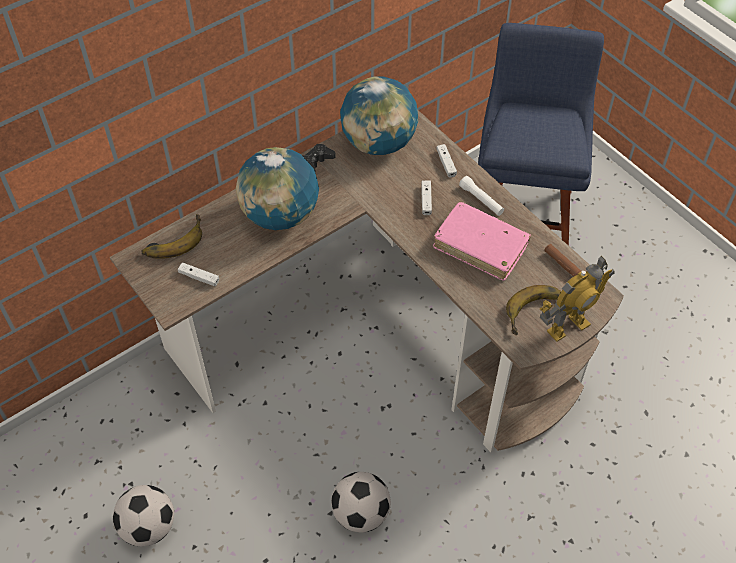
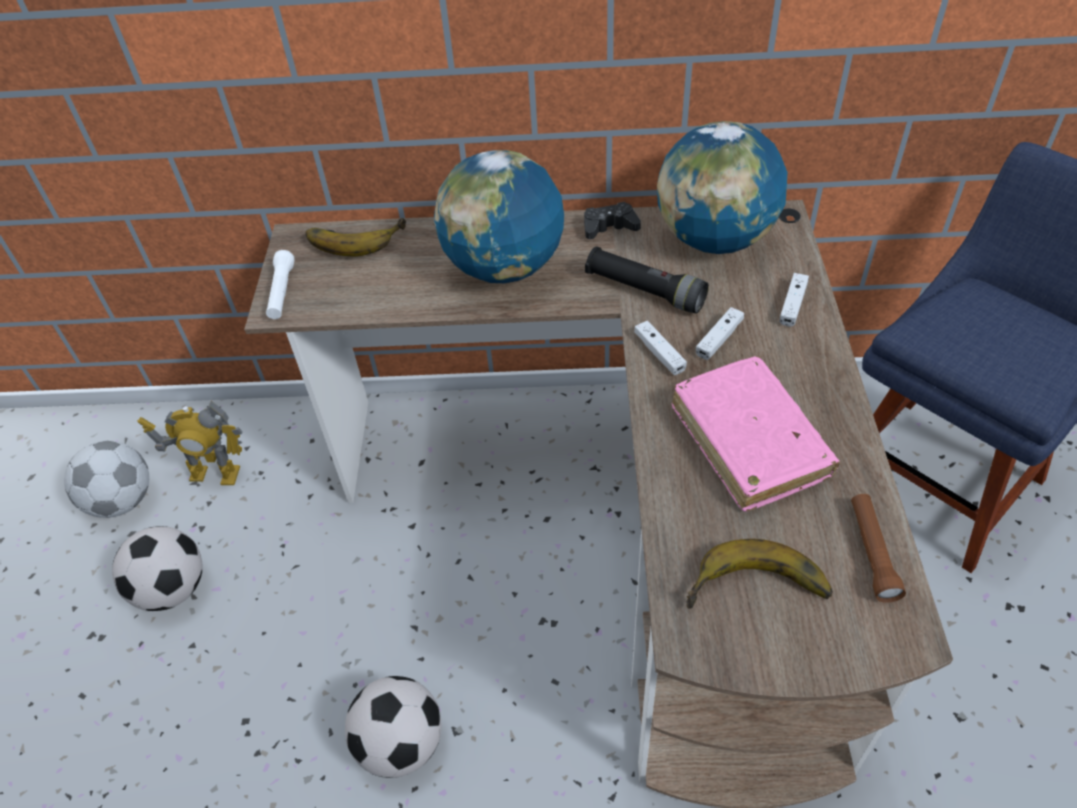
camera: 40 degrees right, 5 degrees down
white game controller [178,262,219,286] -> white game controller moved to [634,321,687,375]
white flashlight [459,176,504,216] -> white flashlight moved to [266,250,295,319]
toy robot [540,256,614,342] -> toy robot moved to [137,401,242,485]
none -> football [64,441,149,518]
none -> black flashlight [585,246,709,313]

